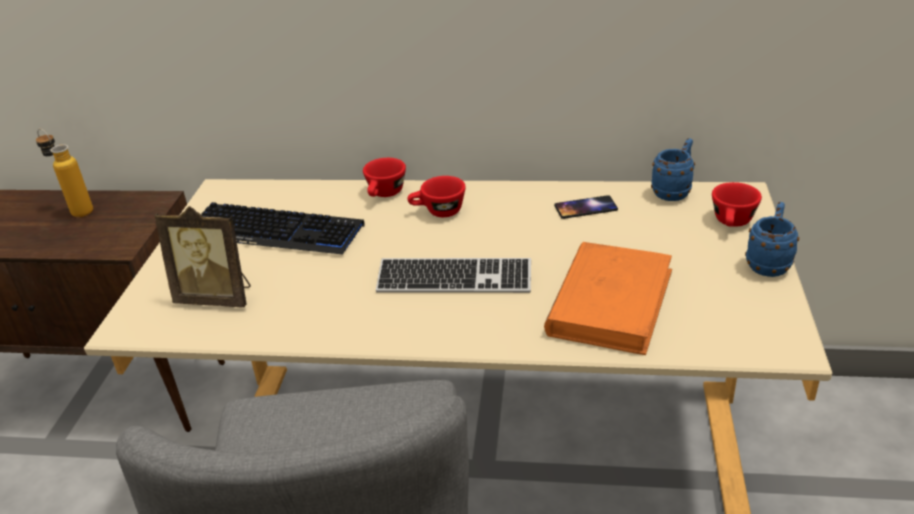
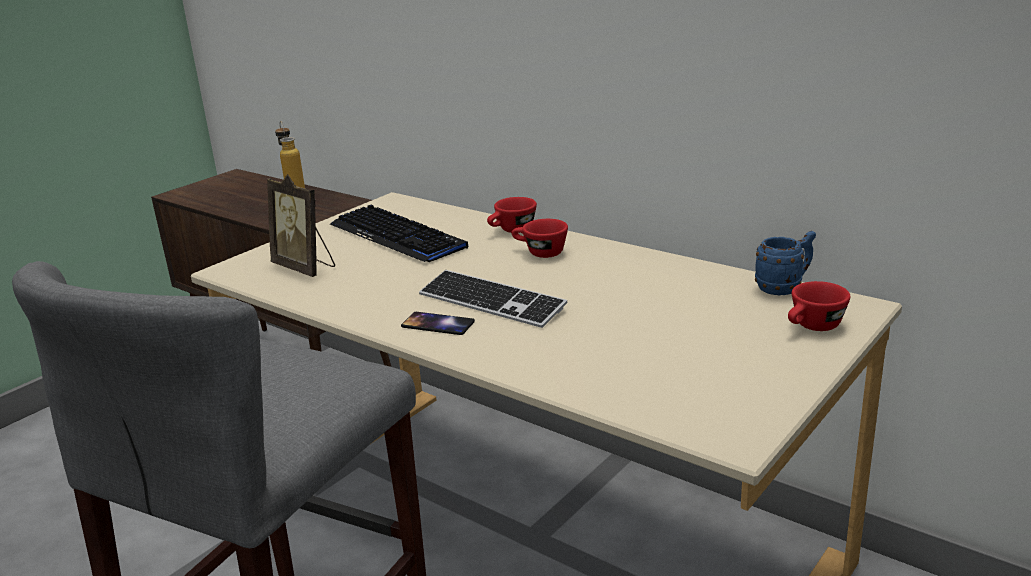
camera: 30 degrees right, 10 degrees down
orange book [544,242,672,355] -> none
phone [554,195,618,219] -> phone moved to [401,312,475,335]
blue mug [745,202,799,277] -> none

